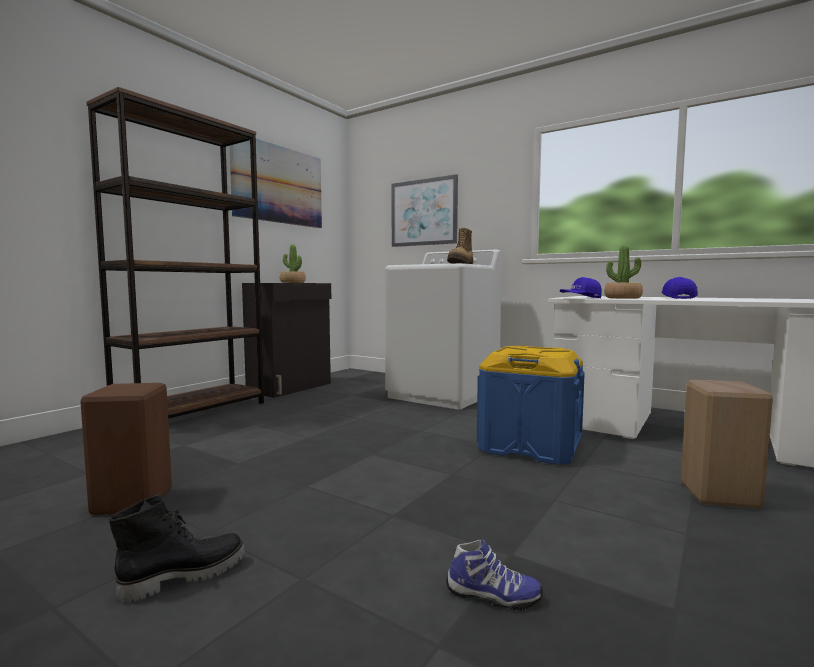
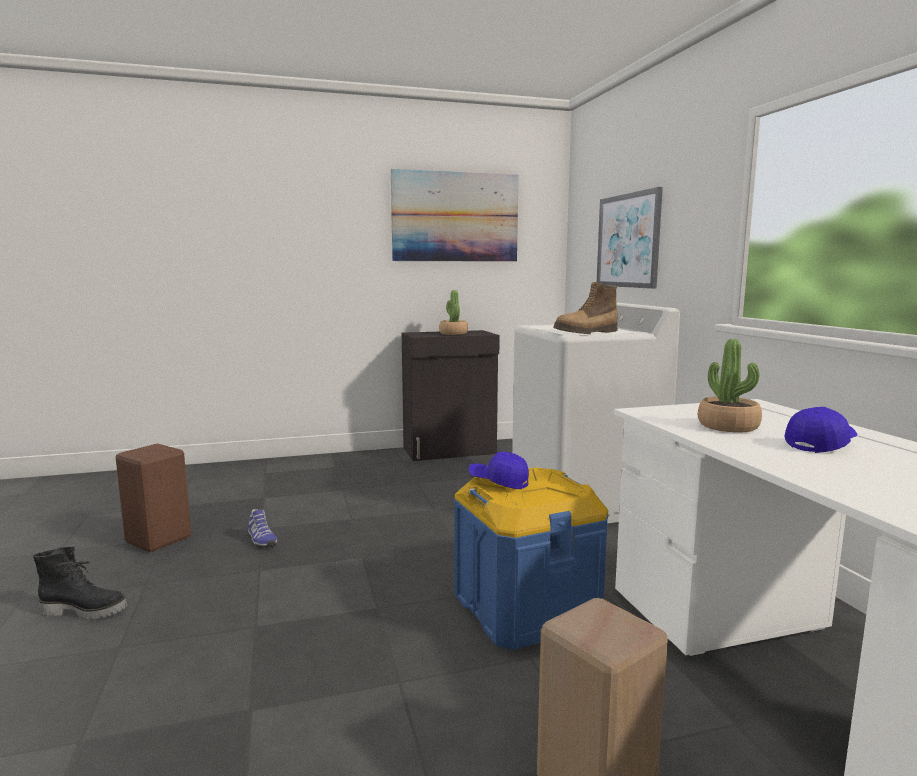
camera: 40 degrees right, 5 degrees up
brown bookcase [86,87,264,418] -> none
shoe [446,539,543,611] -> shoe moved to [248,509,277,549]
blue cap [560,277,602,298] -> blue cap moved to [468,451,529,489]

